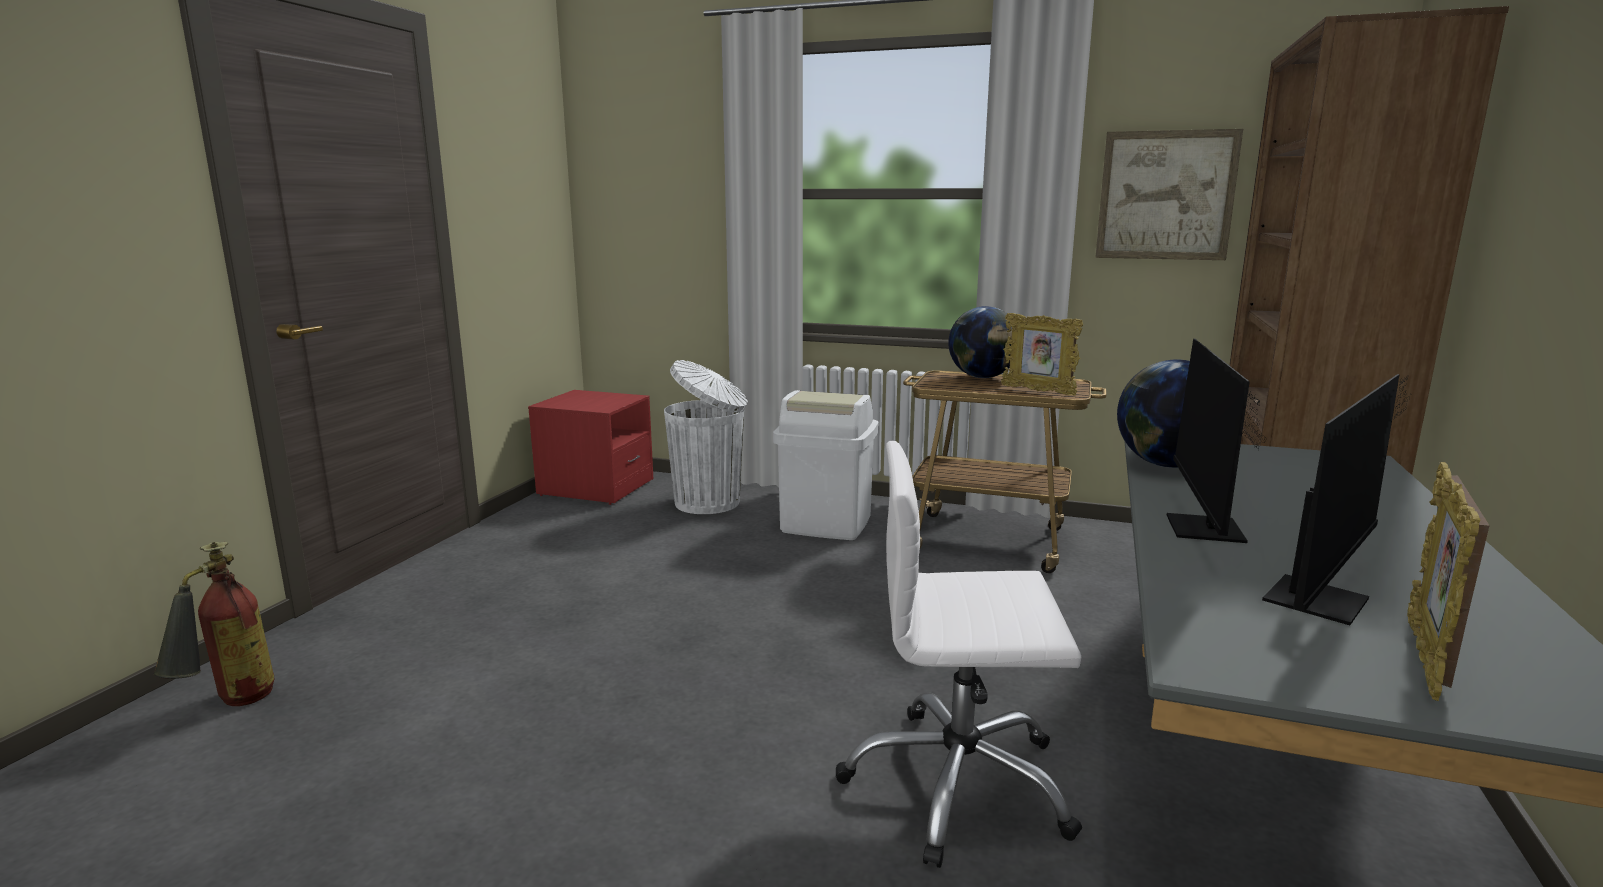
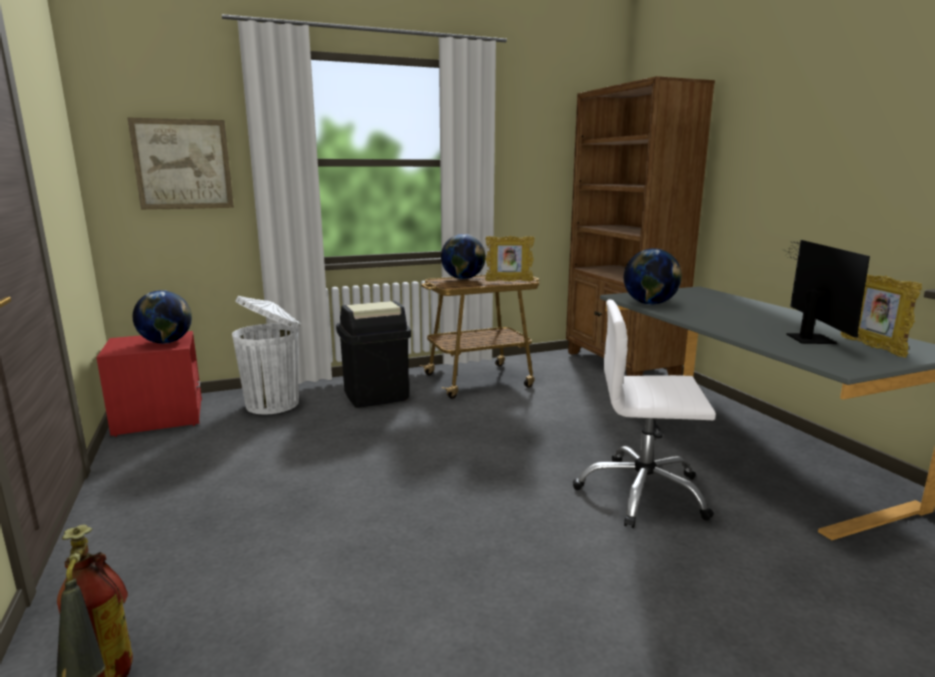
camera: 40 degrees left, 0 degrees up
white trash can [773,390,879,540] -> black trash can [336,301,411,408]
white office chair [836,441,1082,868] -> white office chair turned 45 degrees clockwise [573,299,716,528]
picture [1095,129,1243,260] -> picture moved to [127,117,234,210]
monitor [1167,338,1266,543] -> none
none -> globe [133,290,192,344]

